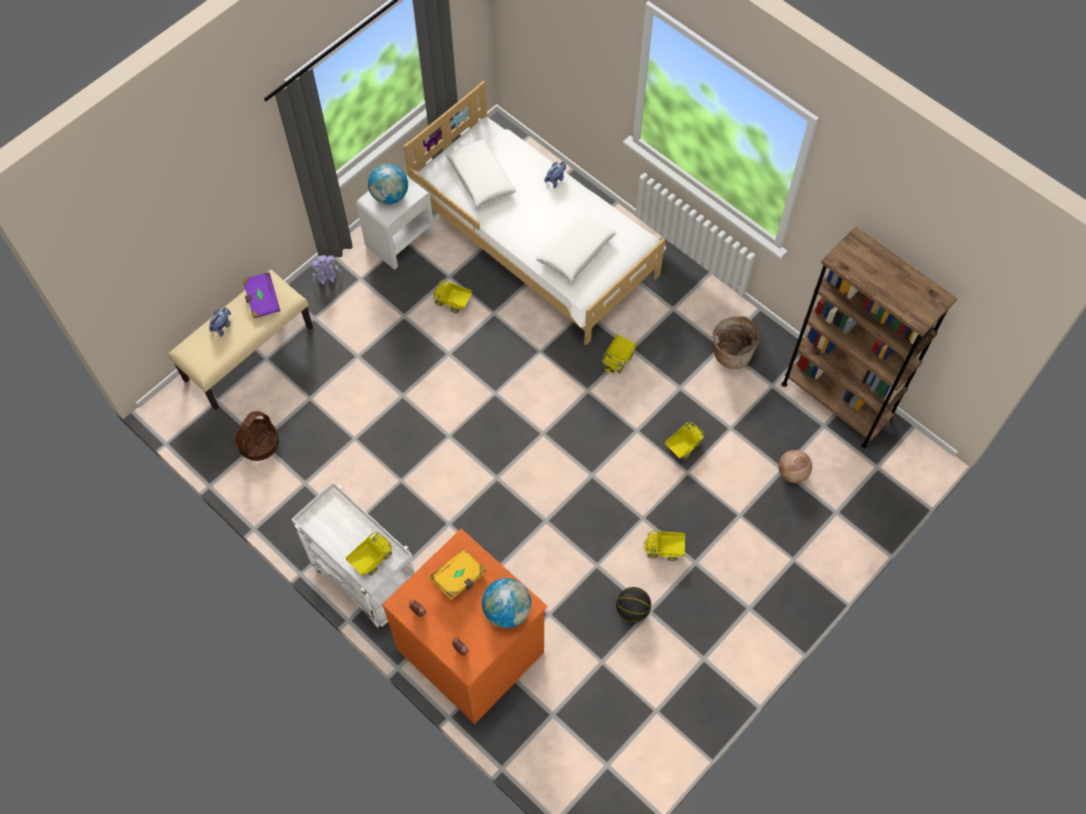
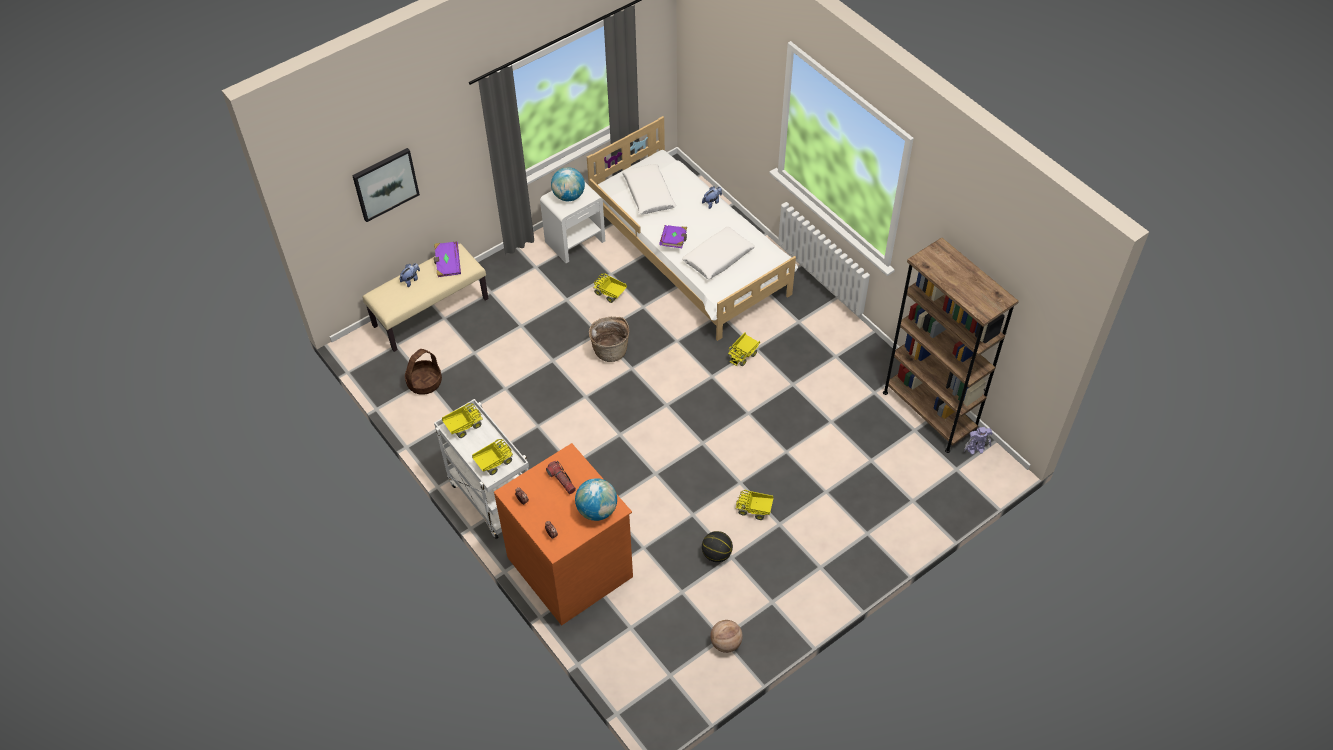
camera: 10 degrees right, 10 degrees down
toy robot [311,255,341,285] -> toy robot moved to [964,427,992,455]
yellow book [429,550,486,600] -> flashlight [546,461,576,494]
toy truck [665,422,704,460] -> toy truck moved to [442,403,483,438]
basket [712,316,759,369] -> basket moved to [589,317,629,362]
basketball [779,450,812,483] -> basketball moved to [710,620,743,653]
none -> picture [352,148,420,222]
none -> purple book [659,225,687,248]

